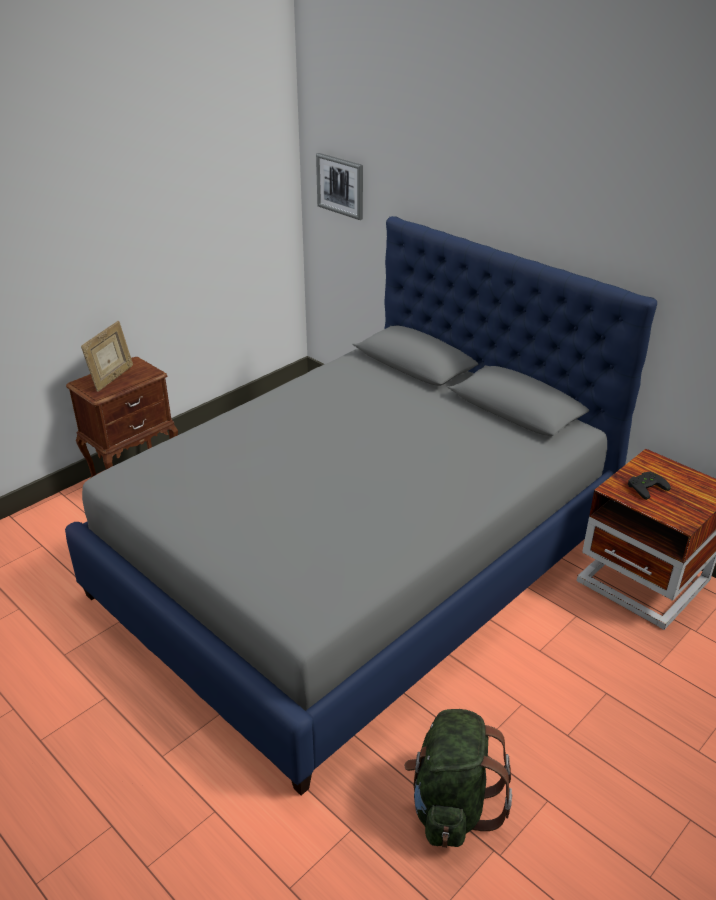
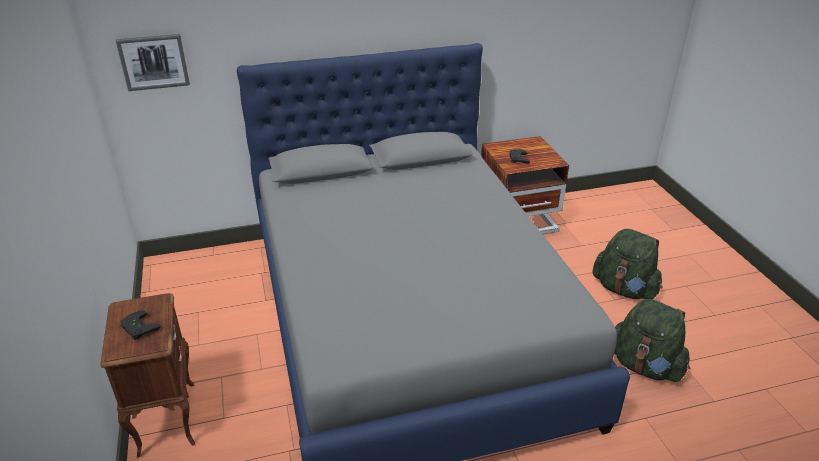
camera: 60 degrees left, 0 degrees up
picture frame [81,321,133,392] -> black game controller [120,311,161,340]
none -> green backpack [592,229,662,300]

